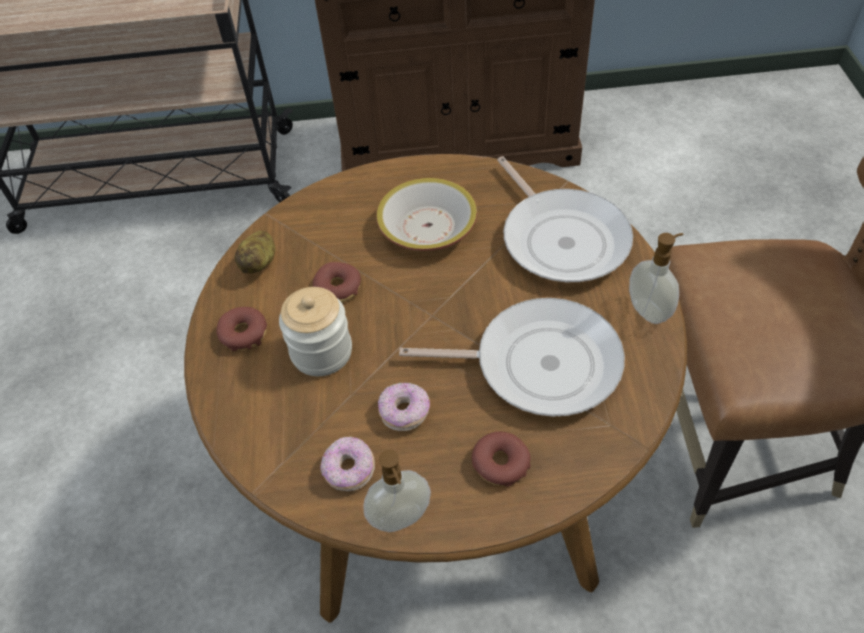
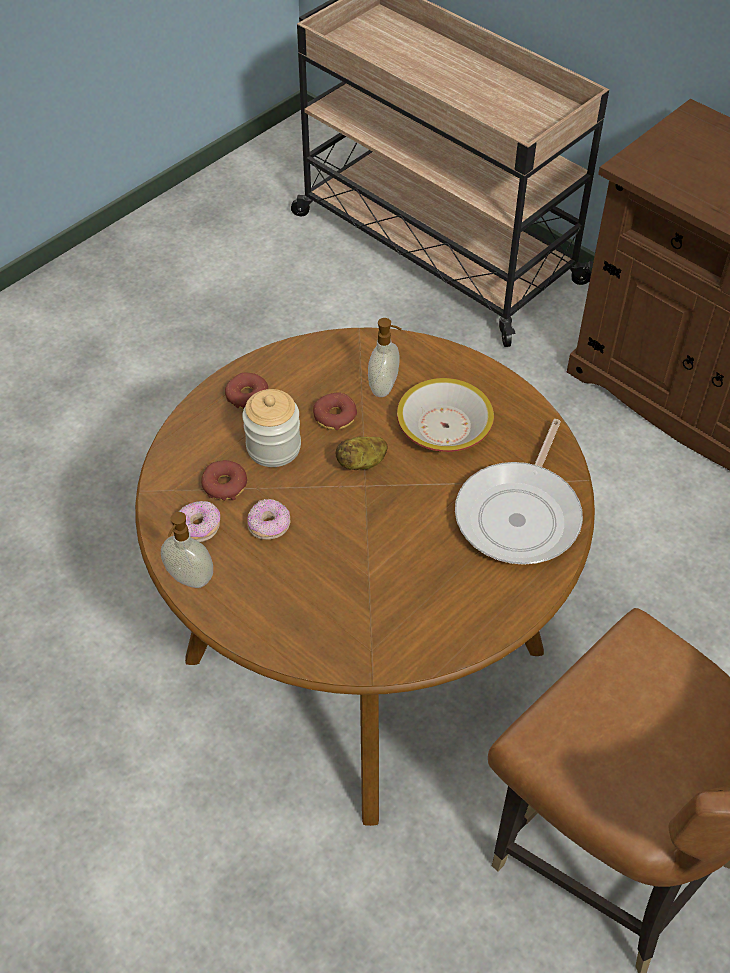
camera: 45 degrees right, 0 degrees up
potato [235,231,275,274] -> potato moved to [336,437,388,470]
frying pan [399,298,625,417] -> none
donut [472,432,531,487] -> donut moved to [201,460,247,501]
soap dispenser [629,233,684,324] -> soap dispenser moved to [368,318,402,397]

